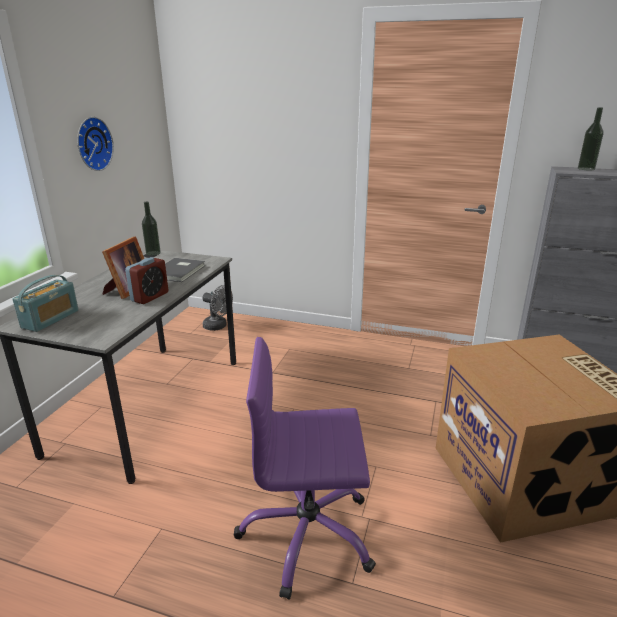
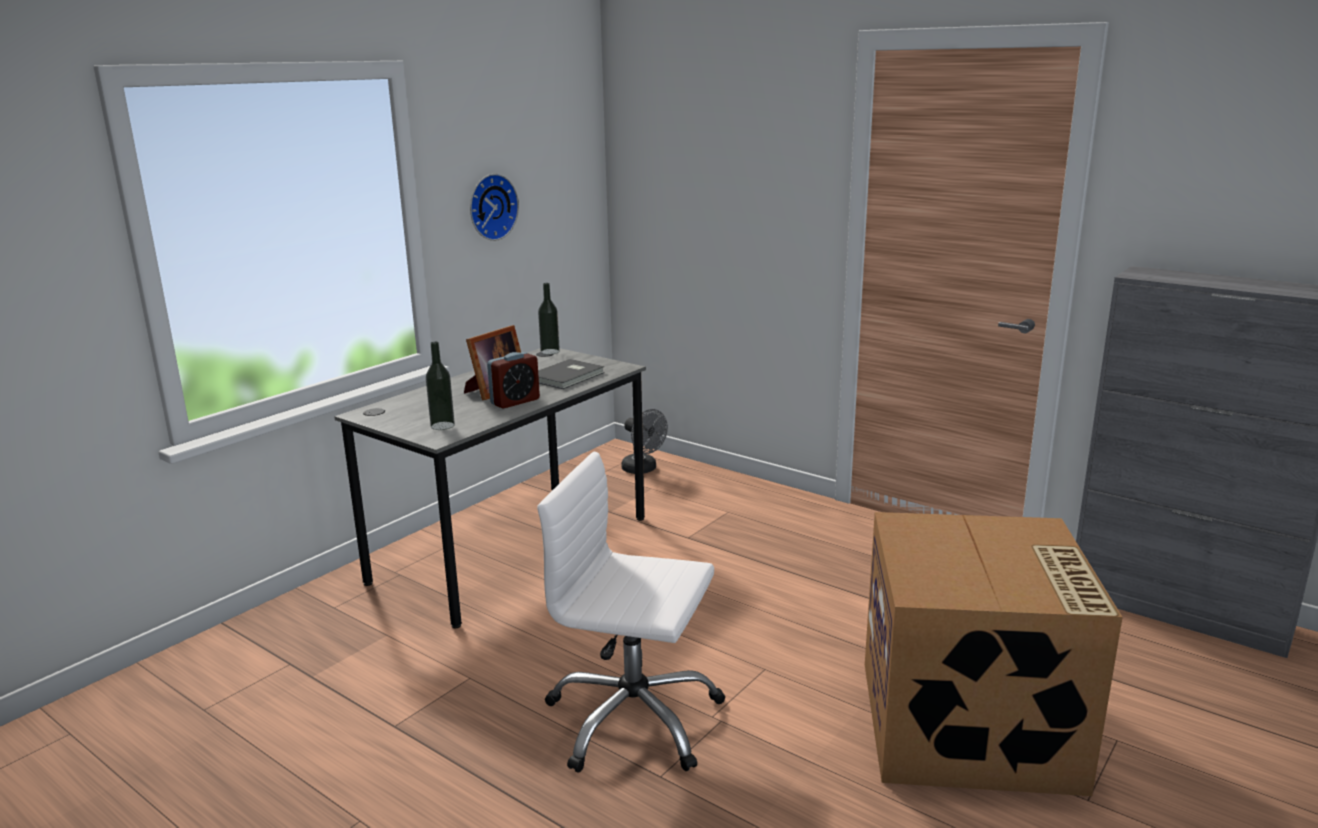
camera: 20 degrees right, 5 degrees down
radio [12,275,79,332] -> none
purple office chair [234,337,376,600] -> white office chair [537,451,725,773]
bottle [578,107,603,170] -> bottle moved to [426,342,455,430]

